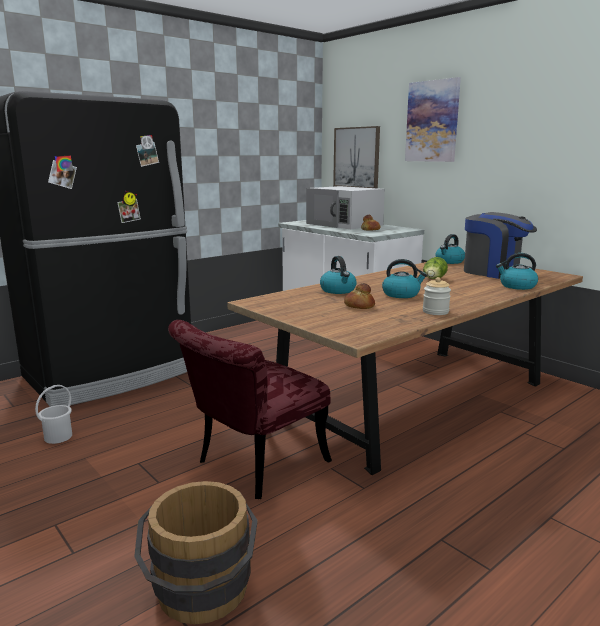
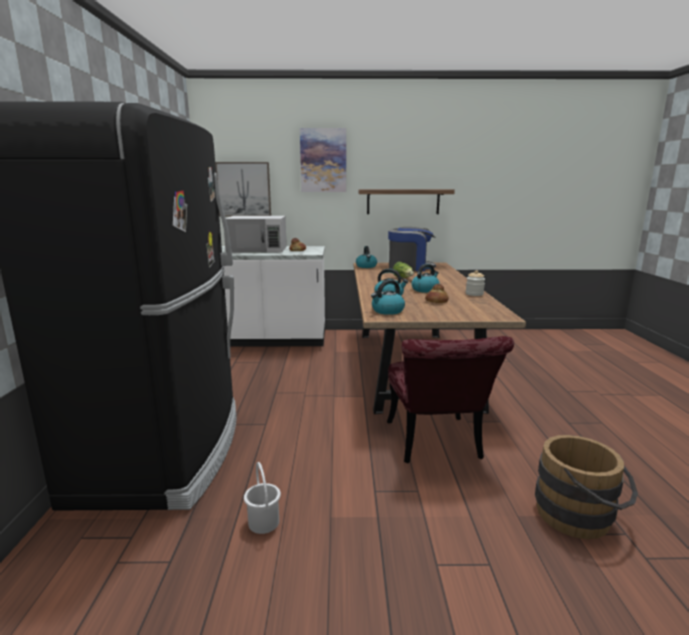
camera: 50 degrees left, 0 degrees up
kettle [496,253,538,290] -> kettle moved to [371,280,405,315]
none -> shelf [358,189,455,214]

